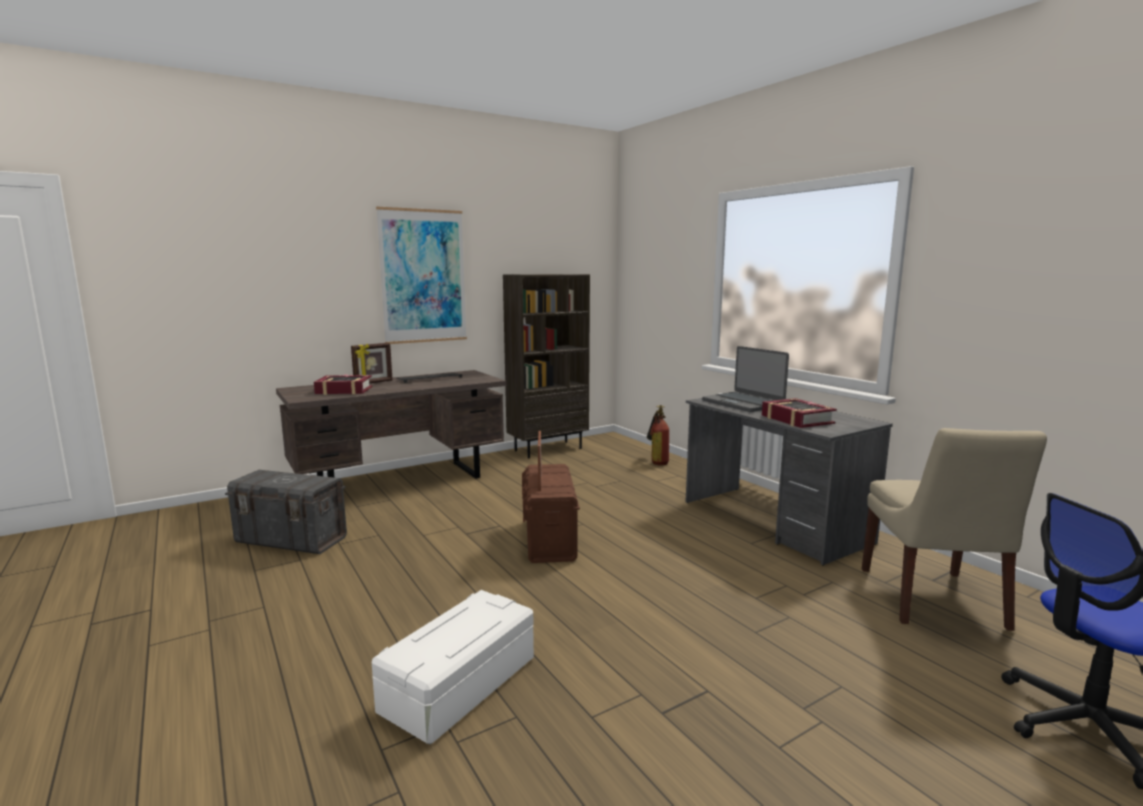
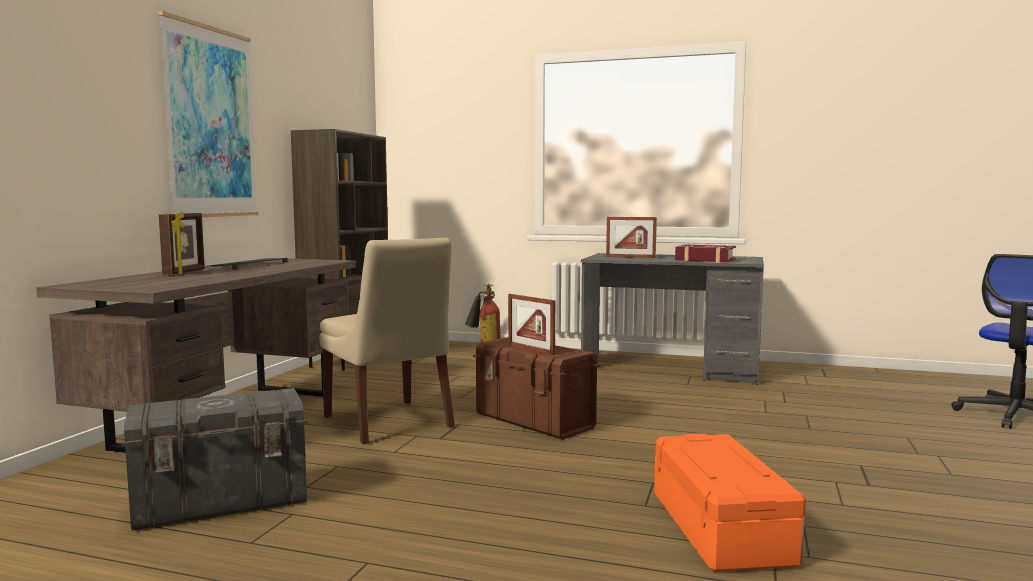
camera: 40 degrees left, 5 degrees down
book [314,374,373,395] -> none
white storage box [372,590,534,744] -> orange storage box [654,433,806,572]
laptop [702,346,789,412] -> picture frame [606,217,657,258]
beige chair [862,428,1047,631] -> beige chair moved to [319,238,455,444]

